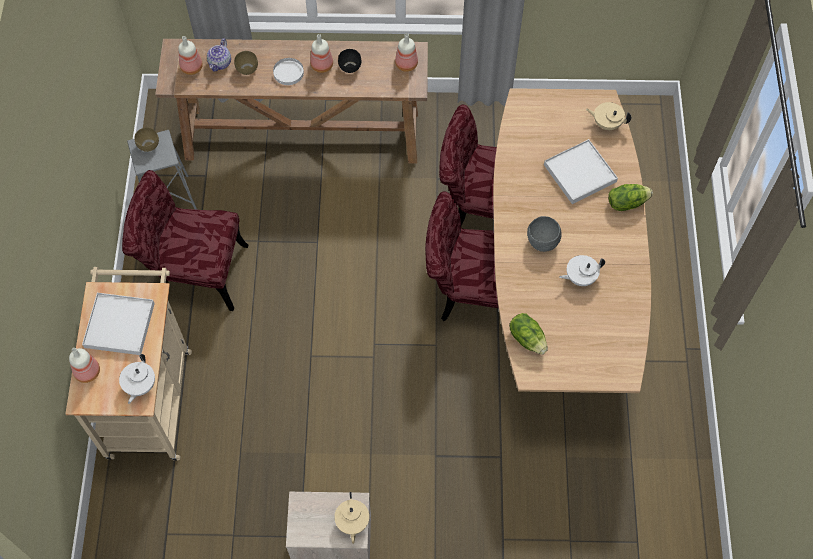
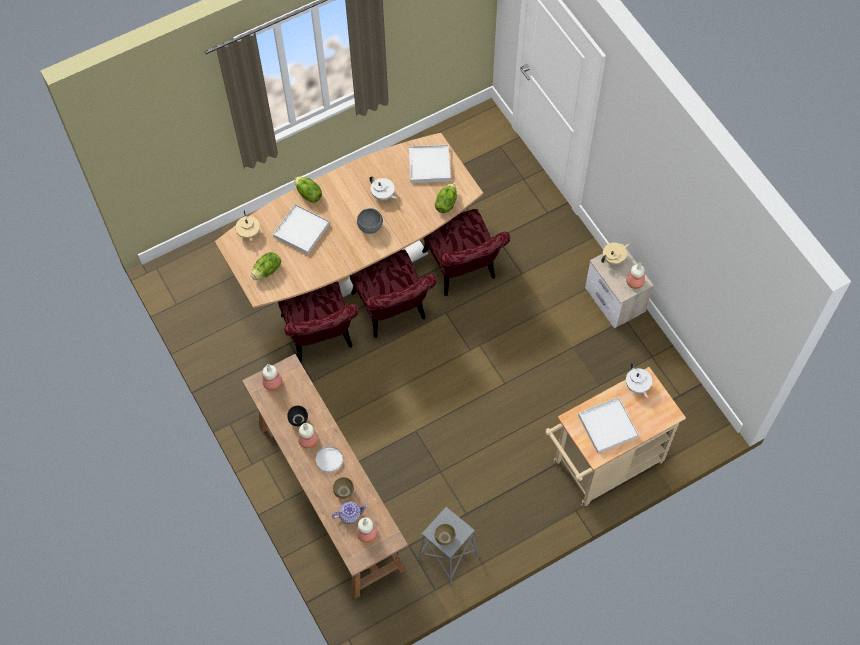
camera: 120 degrees left, 0 degrees up
bottle [69,348,100,383] -> bottle moved to [626,262,645,289]
white teapot [119,354,155,404] -> white teapot turned 90 degrees clockwise [626,363,652,398]
red chair [122,170,248,311] -> red chair moved to [422,209,510,296]
none -> lettuce [251,252,281,280]
none -> white tray [409,145,451,183]

